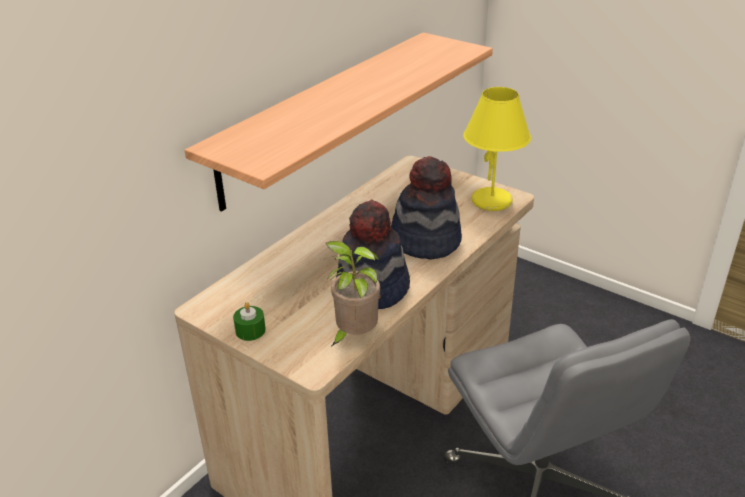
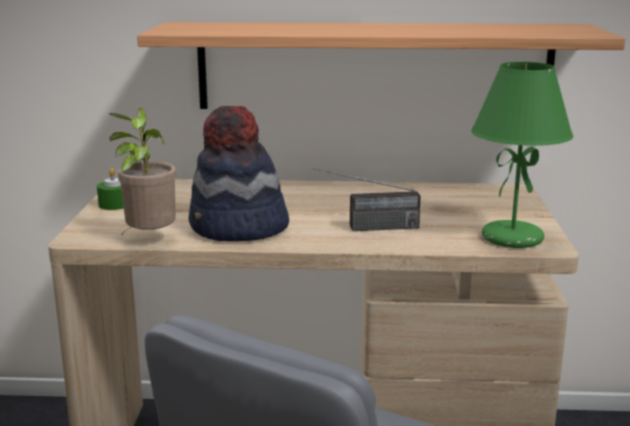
camera: 55 degrees right, 15 degrees down
hat [391,156,462,260] -> radio [313,168,421,231]
yellow table lamp [463,87,531,211] -> green table lamp [471,62,573,248]

